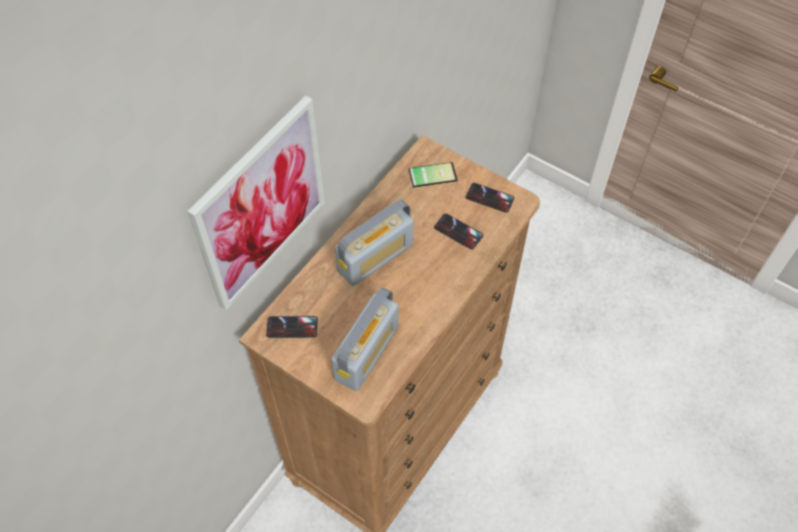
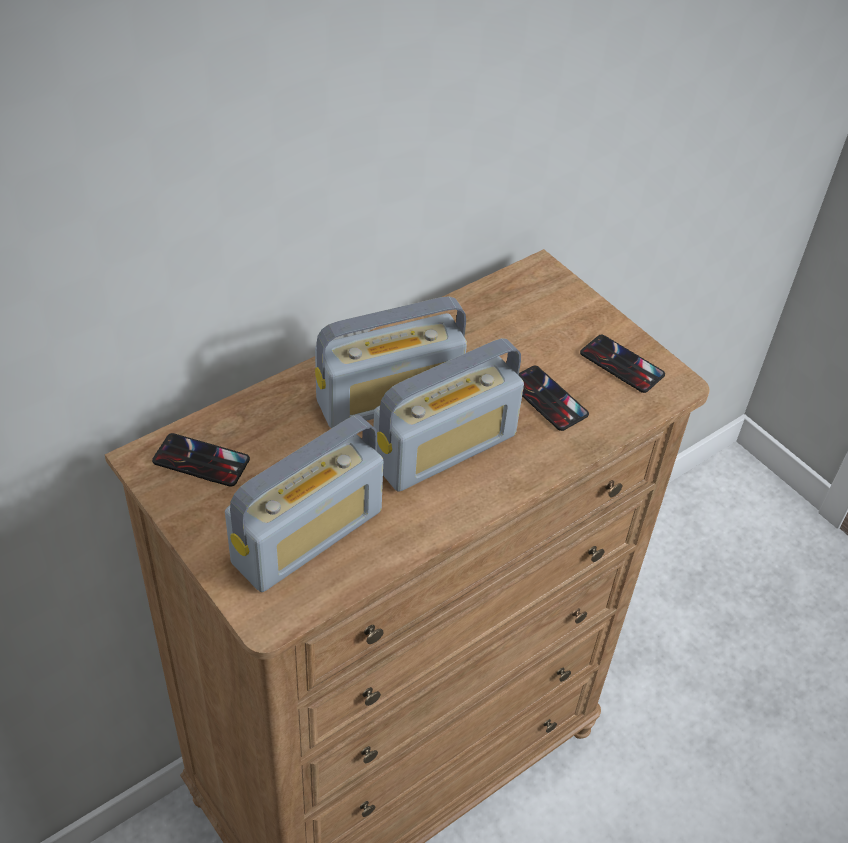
camera: 15 degrees right, 10 degrees down
picture [187,95,325,310] -> none
phone [409,162,458,187] -> none
none -> radio [374,338,524,492]

